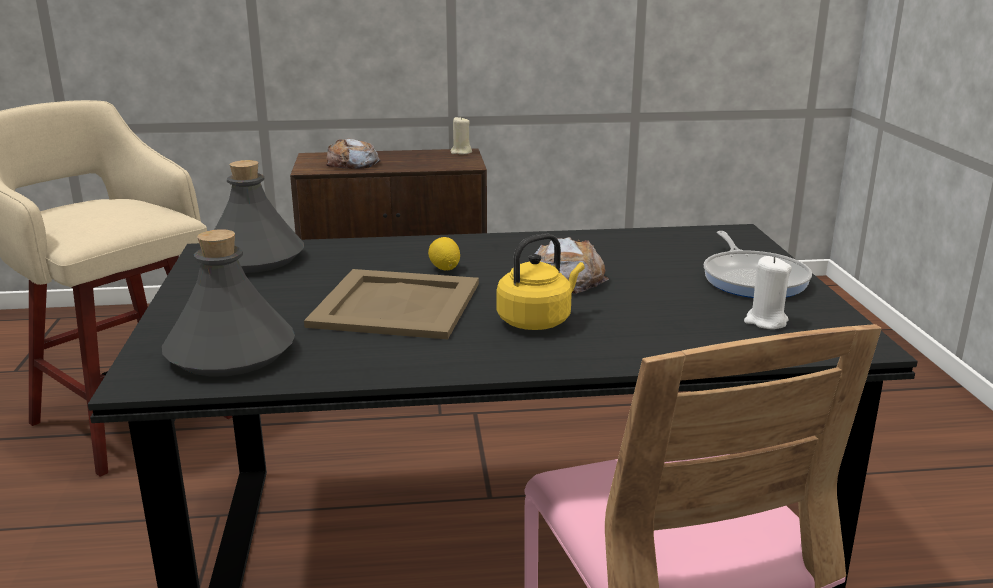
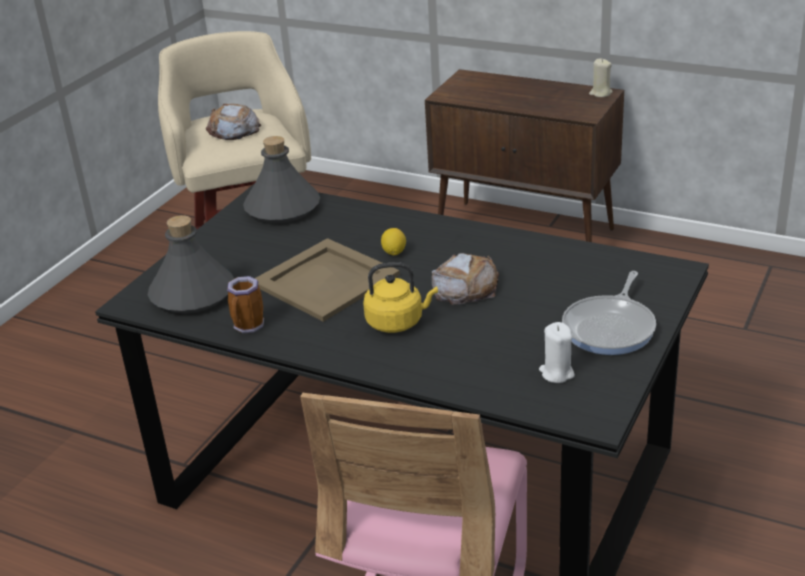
camera: 35 degrees right, 10 degrees up
bread [326,138,381,169] -> bread moved to [206,103,261,140]
none -> mug [227,276,264,333]

